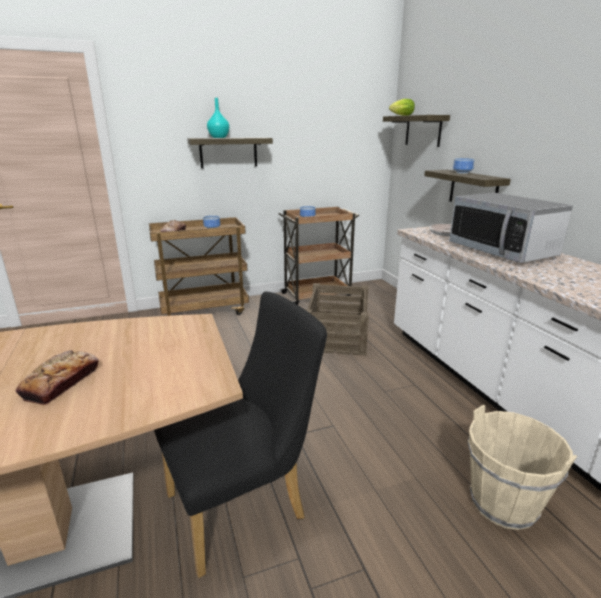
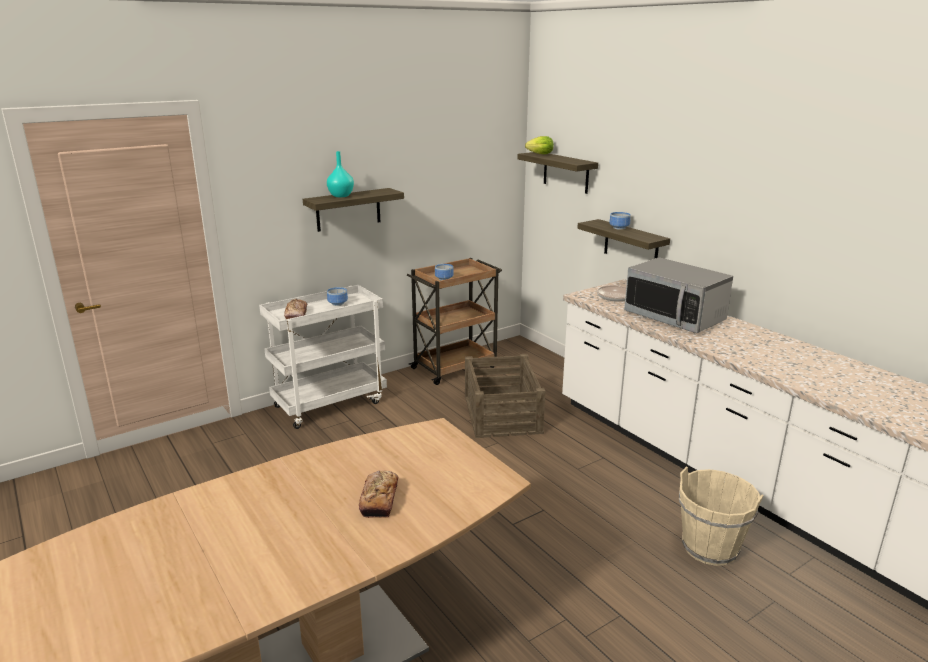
camera: 15 degrees left, 0 degrees up
brown cart [149,217,249,316] -> white cart [259,285,387,429]
black chair [154,291,327,578] -> none

